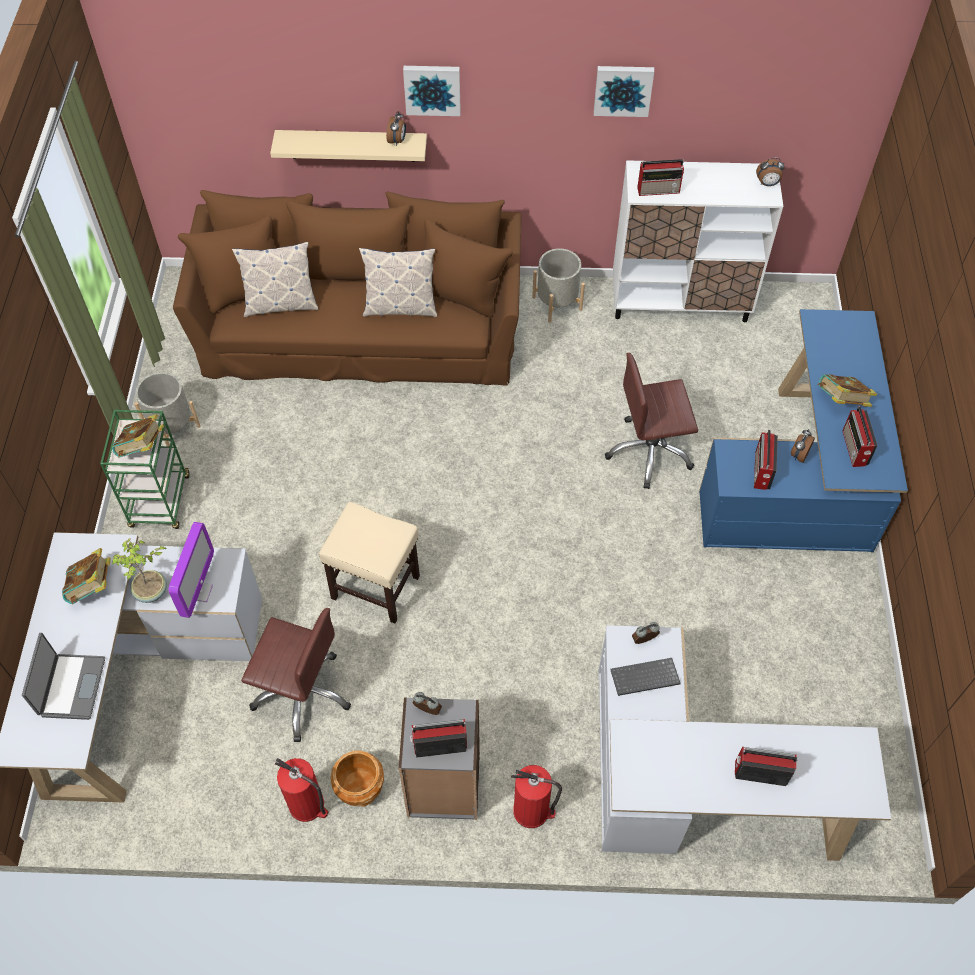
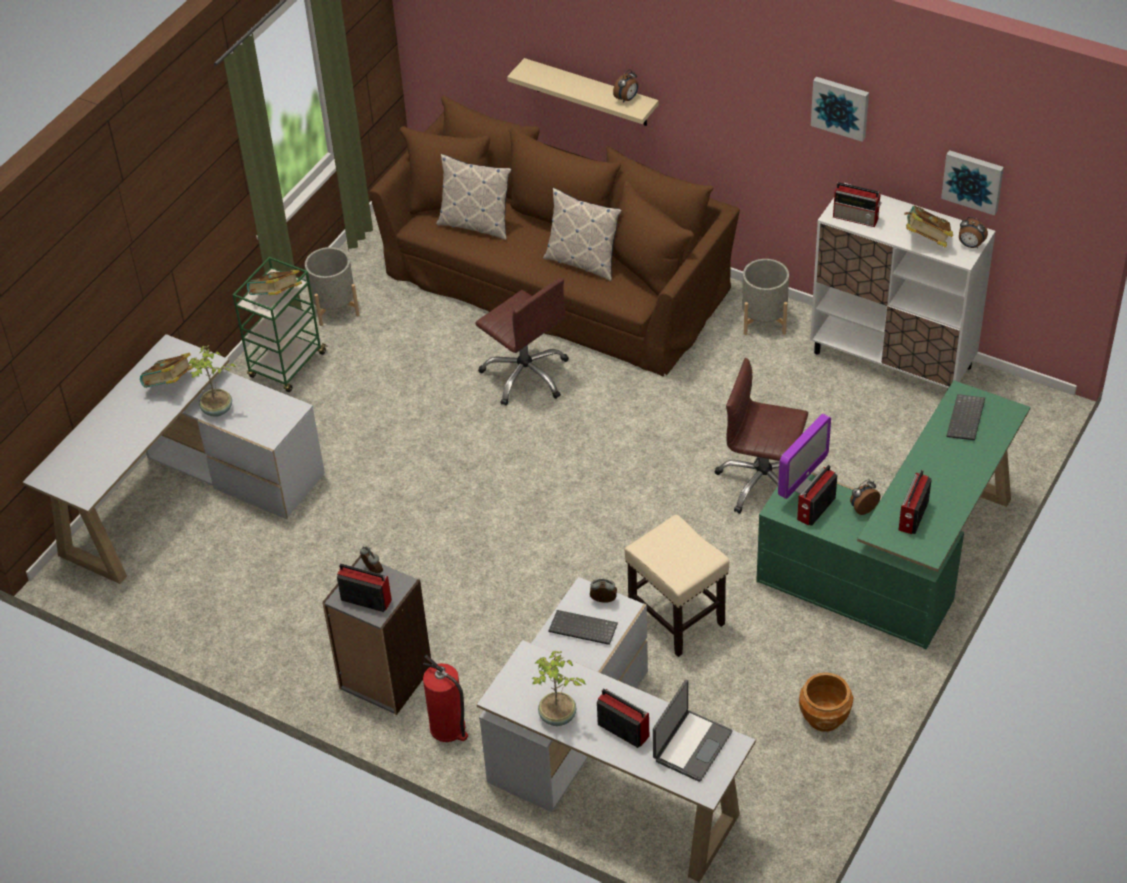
camera: 30 degrees right, 10 degrees down
laptop [22,633,105,720] -> laptop moved to [653,679,733,782]
monitor [168,522,214,618] -> monitor moved to [778,414,831,499]
brown office chair [241,608,351,742] -> brown office chair moved to [476,278,569,406]
fire extinguisher [275,758,328,822] -> none
beige stool [319,502,420,623] -> beige stool moved to [625,515,729,657]
brown planter [331,751,384,807] -> brown planter moved to [799,672,854,732]
picture [403,66,461,116] -> picture moved to [941,150,1004,216]
blue desk [699,309,908,552] -> green desk [756,380,1031,650]
book [817,374,877,407] -> book moved to [904,206,953,248]
none -> potted plant [532,651,585,726]
none -> keyboard [946,394,985,440]

